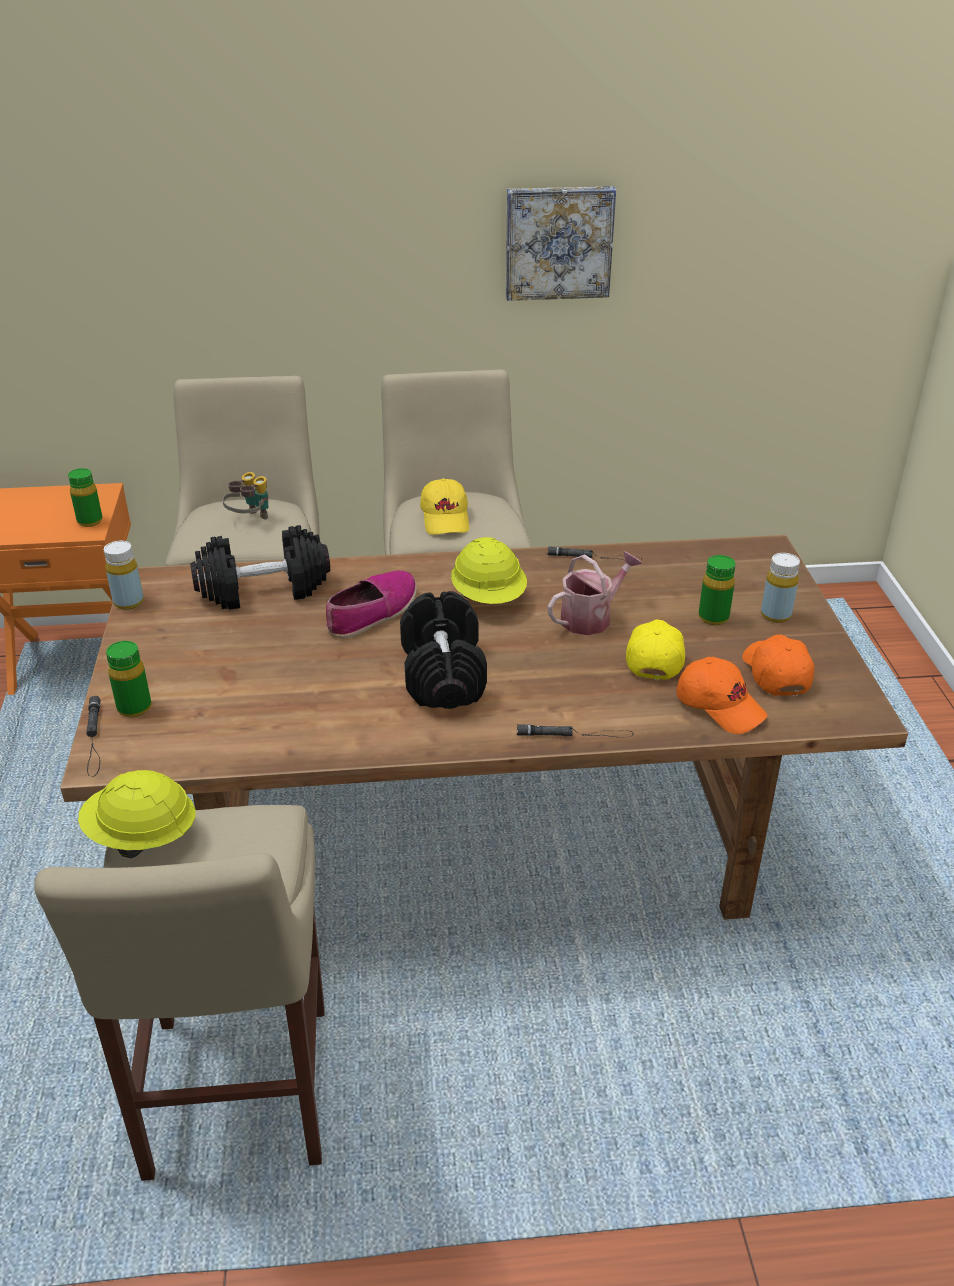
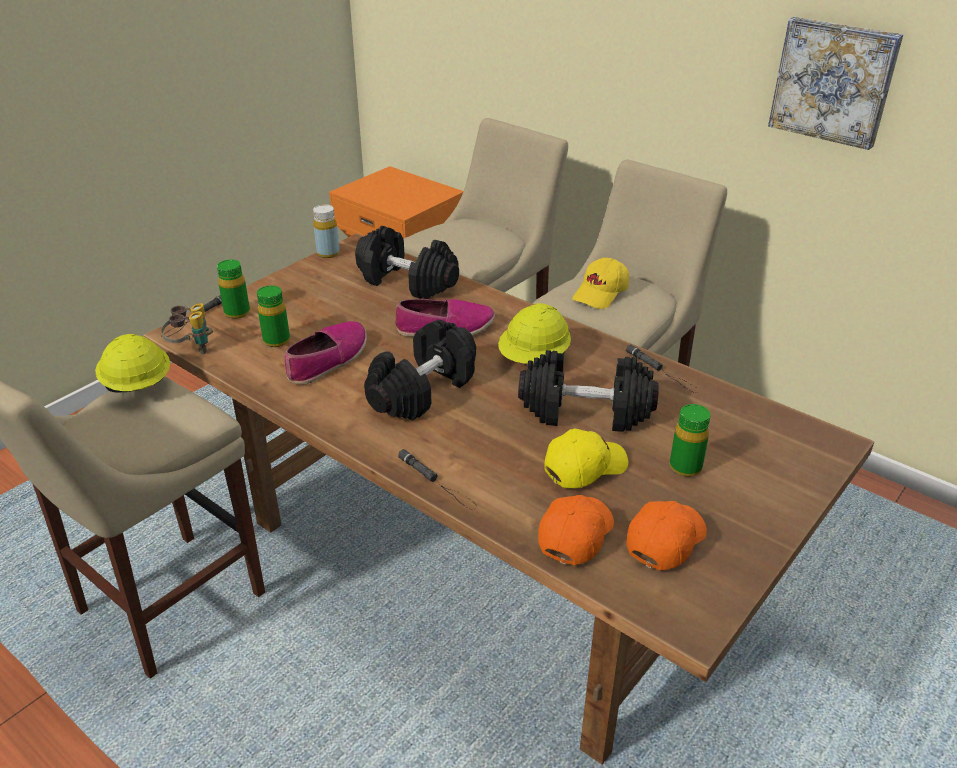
camera: 45 degrees right, 0 degrees up
green bottle [68,468,103,527] -> green bottle moved to [257,285,290,347]
binoculars [223,472,268,519] -> binoculars moved to [161,303,213,354]
watering can [548,551,642,635] -> black dumbbell [518,350,659,432]
orange cap [677,657,767,734] -> orange cap turned 150 degrees counterclockwise [538,495,614,565]
yellow bottle [761,553,800,623] -> none
none -> shoe [285,321,367,385]

